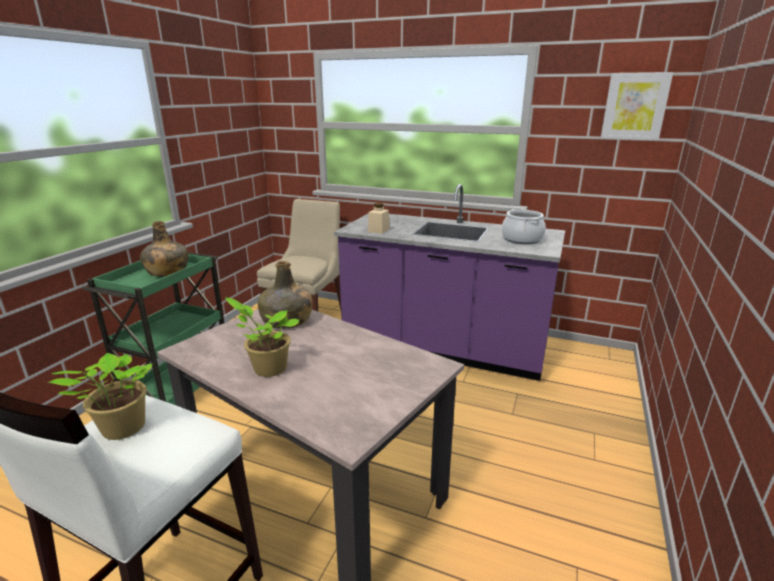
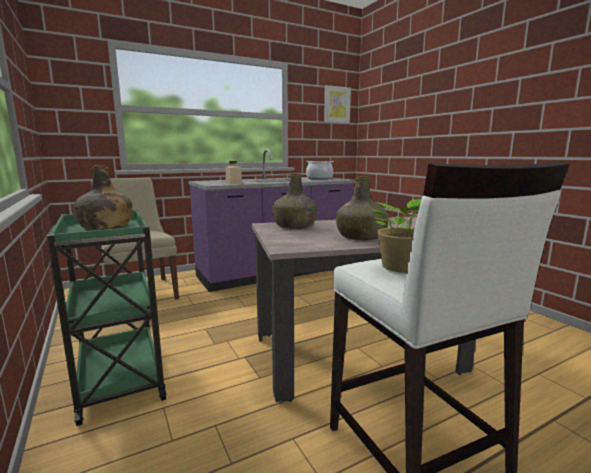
camera: 50 degrees left, 10 degrees down
potted plant [225,298,300,377] -> green bottle [336,176,388,240]

